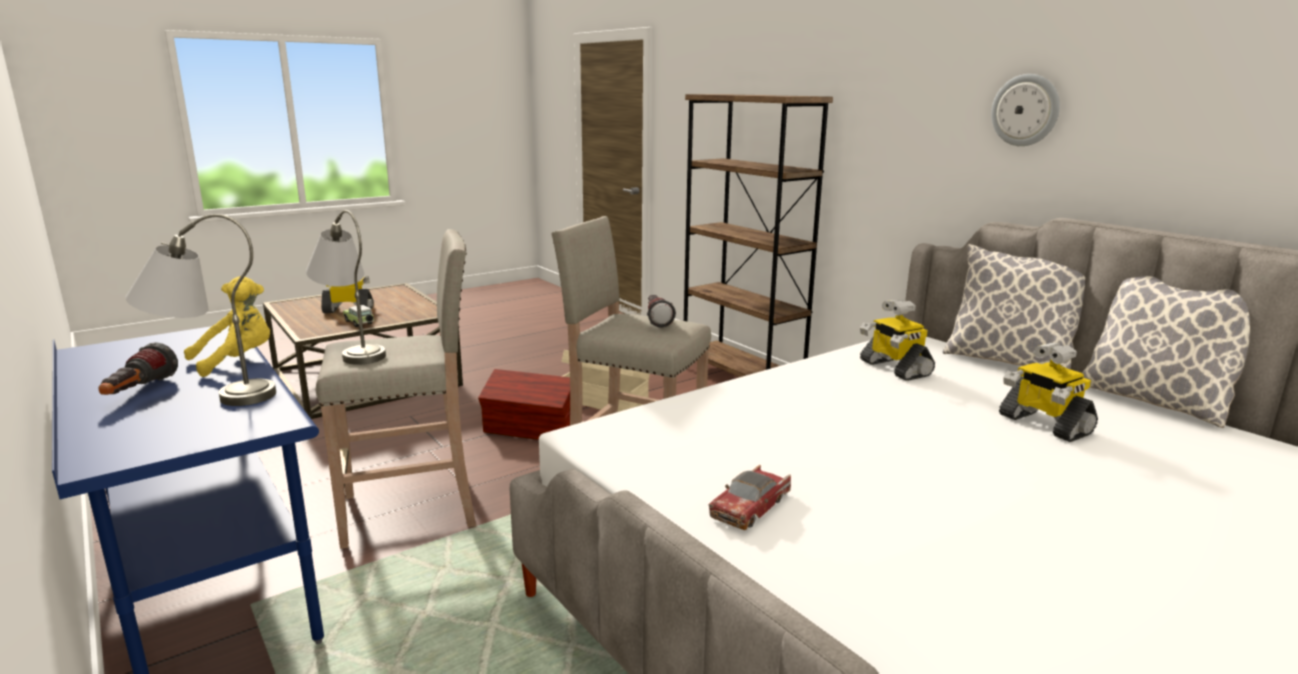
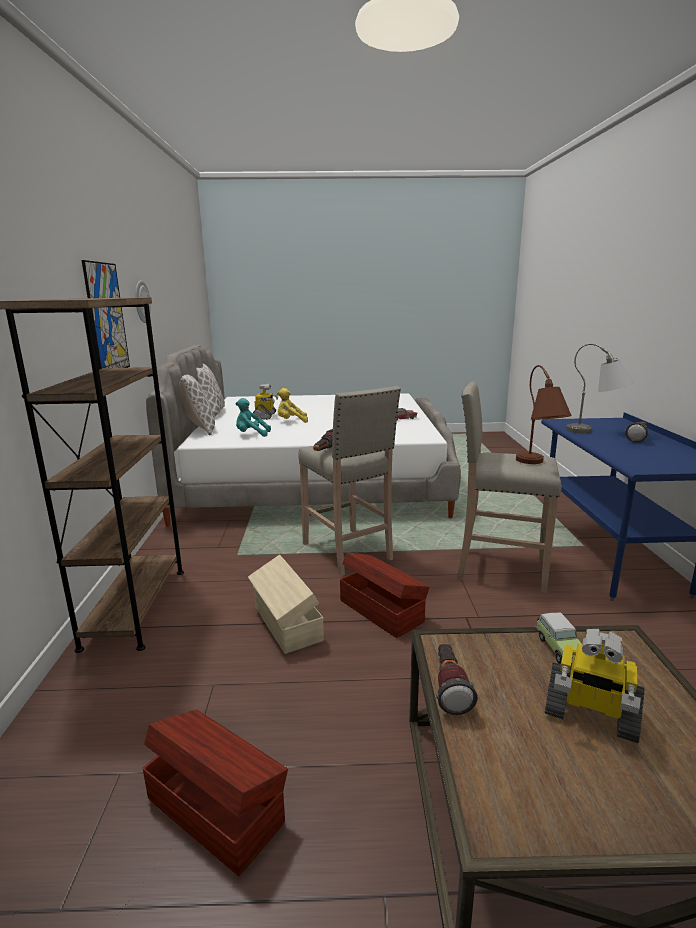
camera: 145 degrees left, 0 degrees up
yellow plush toy [184,276,270,377] -> yellow plush toy moved to [277,388,308,423]
grey table lamp [306,210,386,365] -> brown table lamp [516,365,572,464]
toy robot [860,299,935,381] -> turquoise plush toy [235,398,271,437]
none -> picture [82,260,130,369]
none -> brown storage box [142,709,288,876]
none -> flashlight [436,642,478,715]

